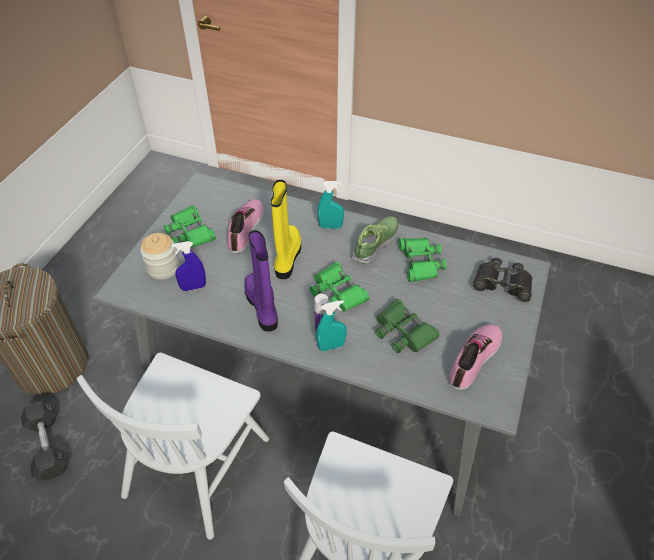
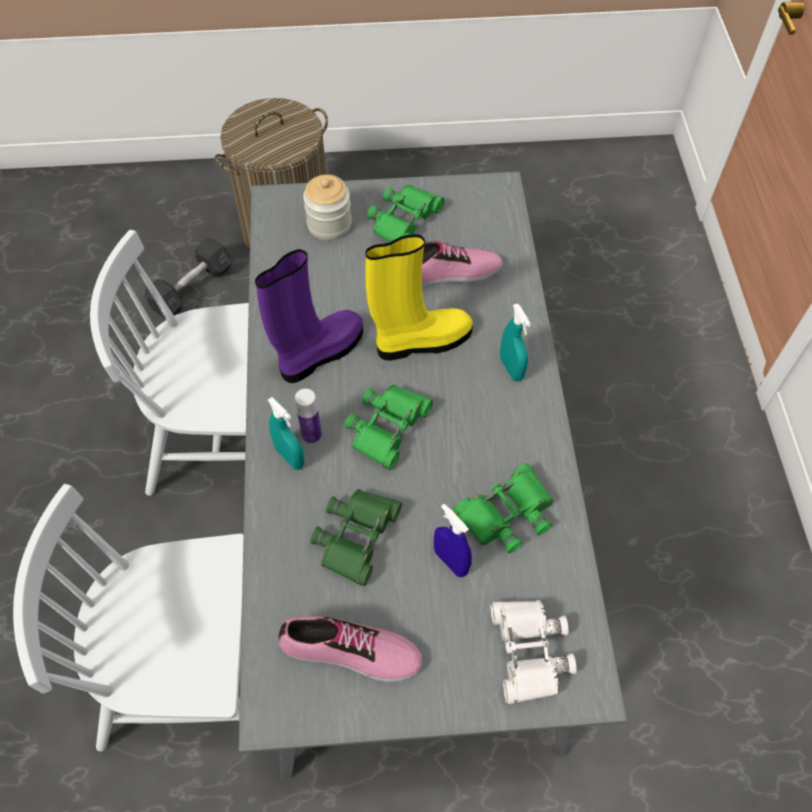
camera: 65 degrees right, 10 degrees up
blue spray bottle [172,241,206,291] -> blue spray bottle moved to [434,504,472,577]
shoe [351,216,398,264] -> none
black binoculars [473,258,533,302] -> white binoculars [490,600,577,704]

